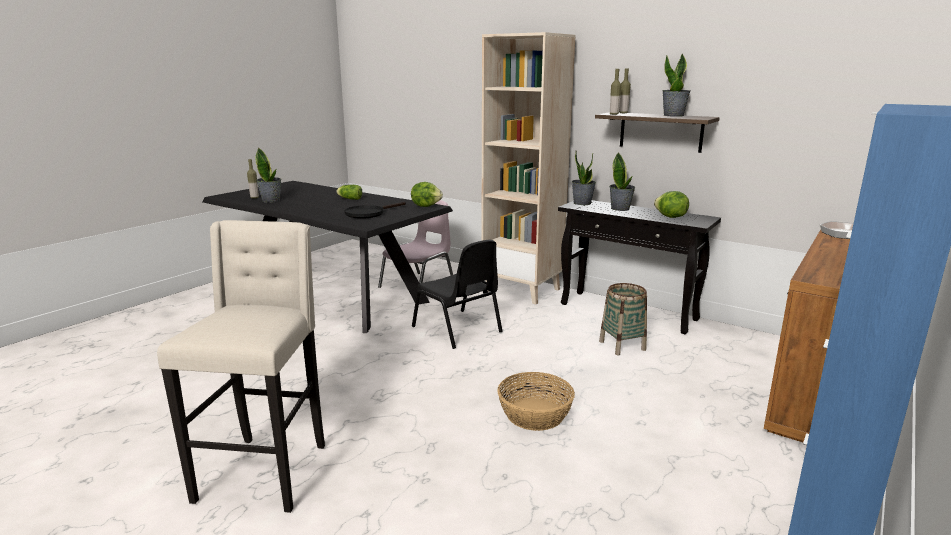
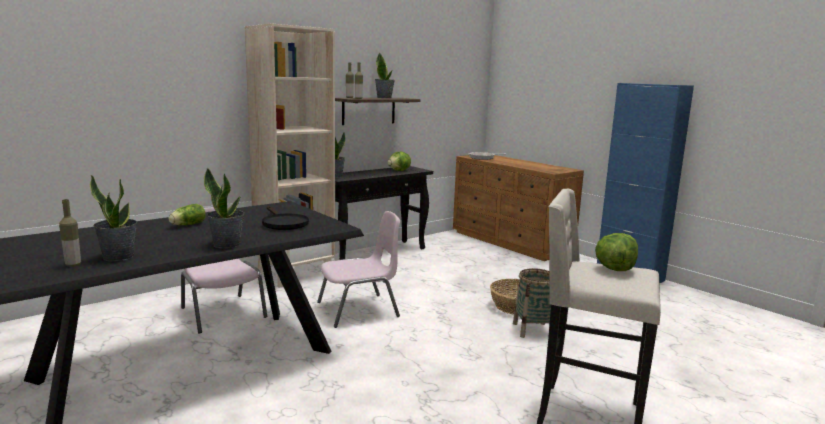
camera: 75 degrees left, 5 degrees down
lettuce [411,182,443,207] -> lettuce moved to [595,233,638,271]
black chair [412,240,502,349] -> pink chair [317,211,400,328]
basket [599,283,647,355] -> basket moved to [513,268,551,338]
potted plant [609,152,635,211] -> potted plant moved to [204,168,244,249]

